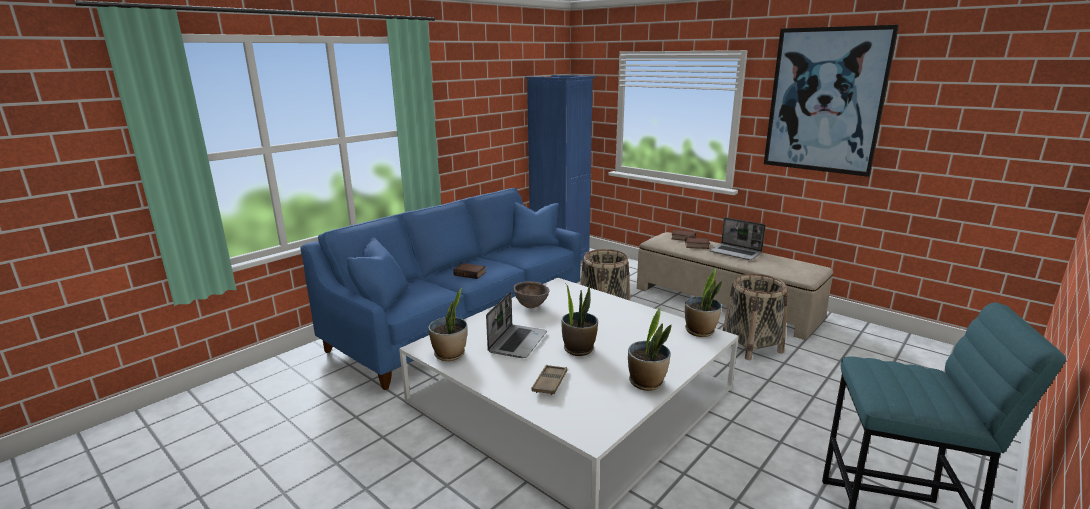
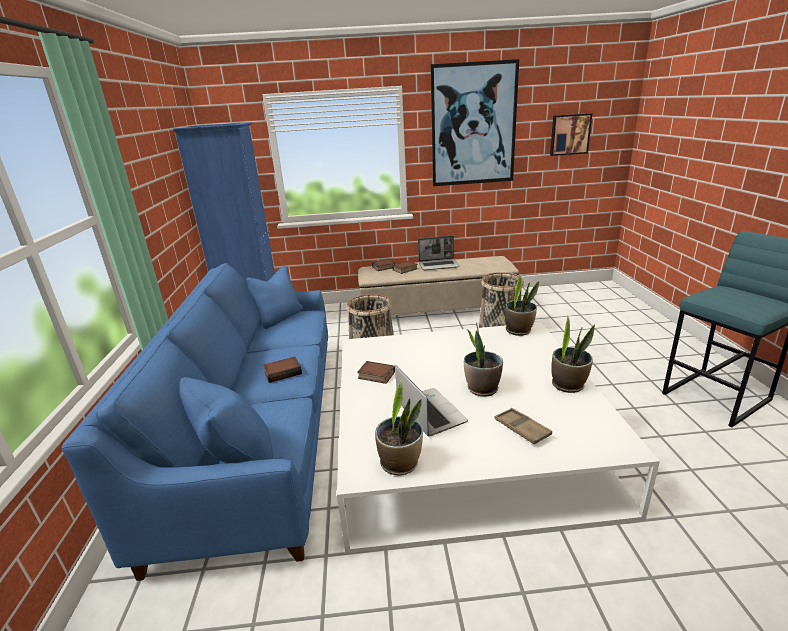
camera: 45 degrees left, 5 degrees up
brown bowl [513,281,550,309] -> book [357,361,395,384]
none -> picture [550,113,592,156]

